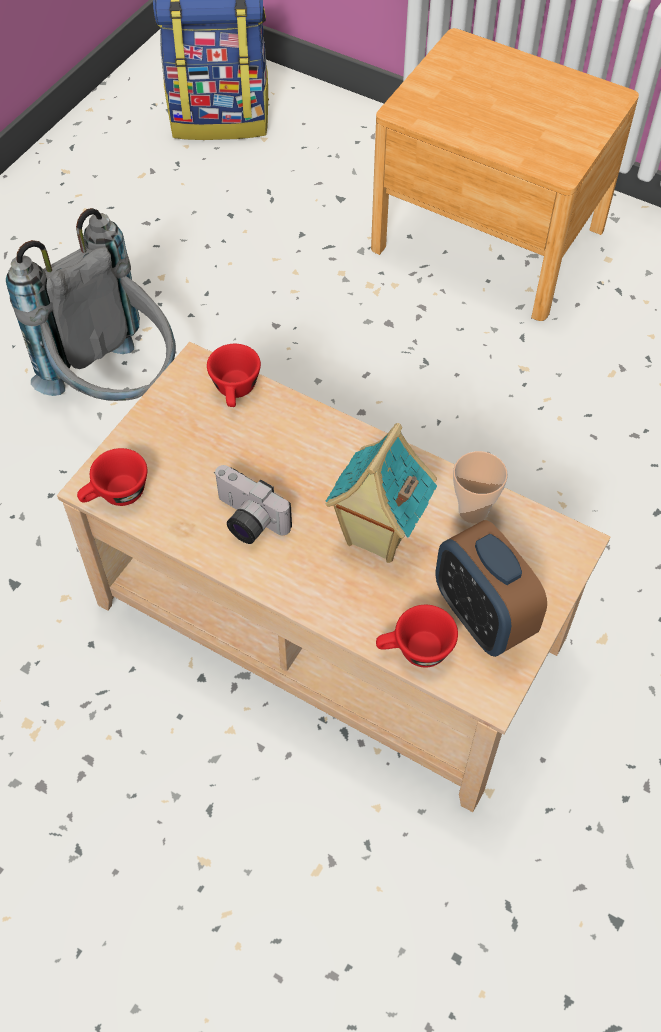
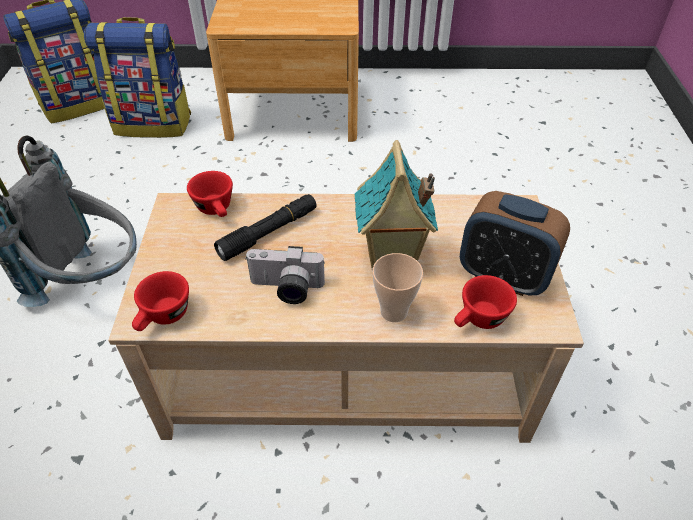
camera: 30 degrees left, 10 degrees down
cup [453,451,508,523] -> cup moved to [373,253,423,322]
none -> backpack [84,17,191,138]
none -> black flashlight [214,194,316,261]

